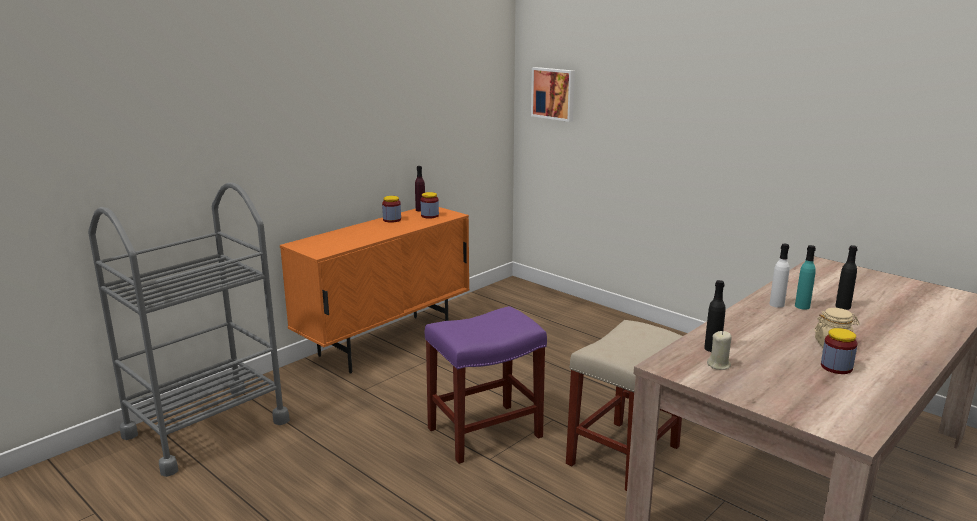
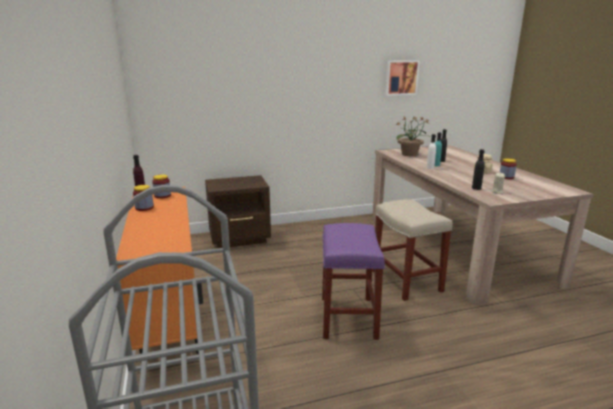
camera: 60 degrees left, 0 degrees up
picture [531,67,575,122] -> picture moved to [385,60,420,96]
none -> brown nightstand [205,175,271,248]
none -> potted plant [396,116,430,156]

